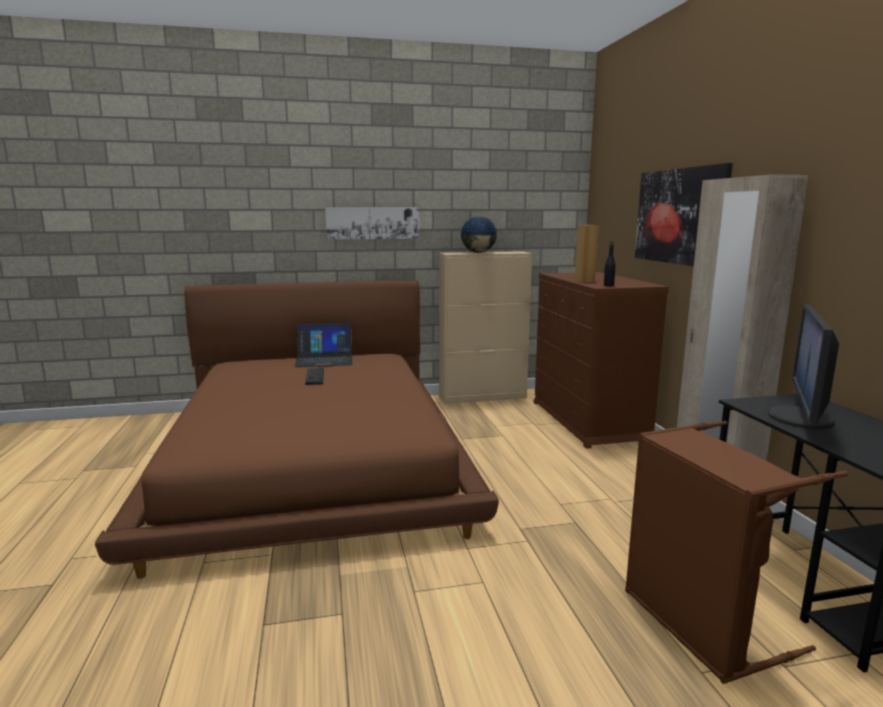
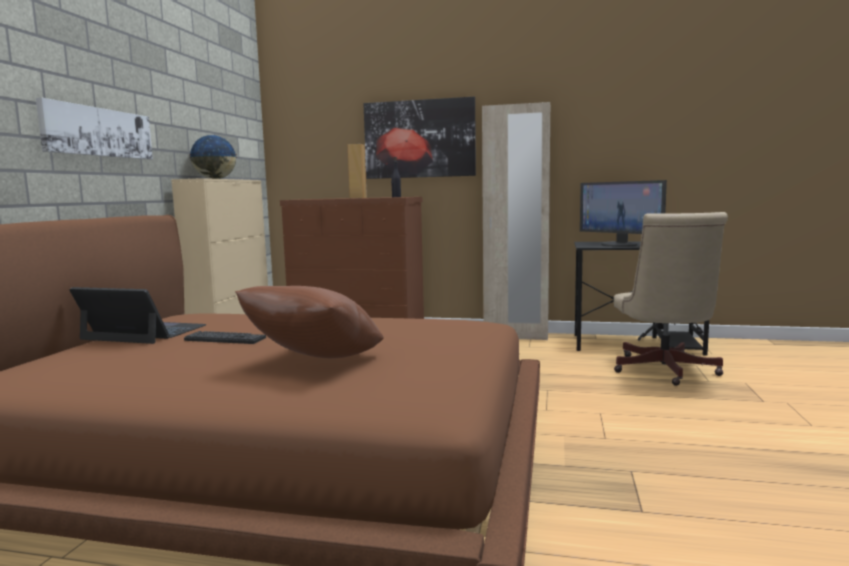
camera: 65 degrees left, 5 degrees down
laptop [294,322,352,367] -> laptop turned 90 degrees counterclockwise [69,287,207,344]
brown laundry basket [625,421,848,684] -> beige office chair [614,212,728,386]
none -> brown pillow [235,286,384,358]

